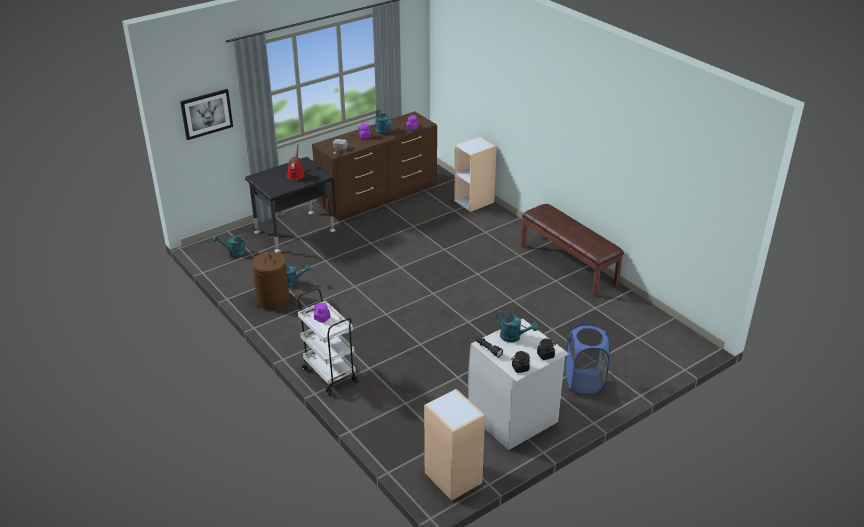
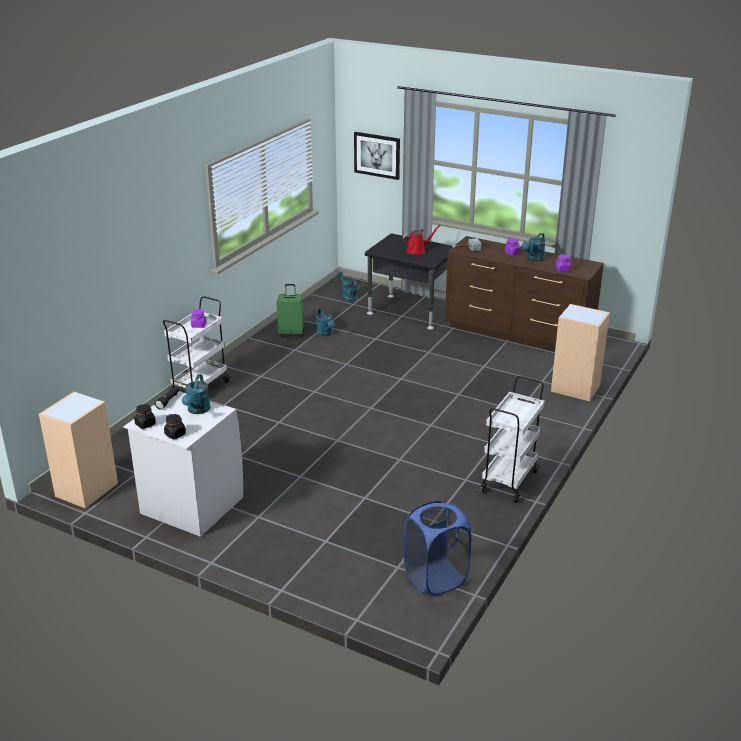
camera: 65 degrees right, 5 degrees down
brown laundry basket [251,252,290,310] -> green suitcase [277,284,304,337]
brown bench [521,204,624,296] -> white cart [478,376,545,503]
blue laundry basket [566,324,610,395] -> blue laundry basket moved to [404,501,471,596]

